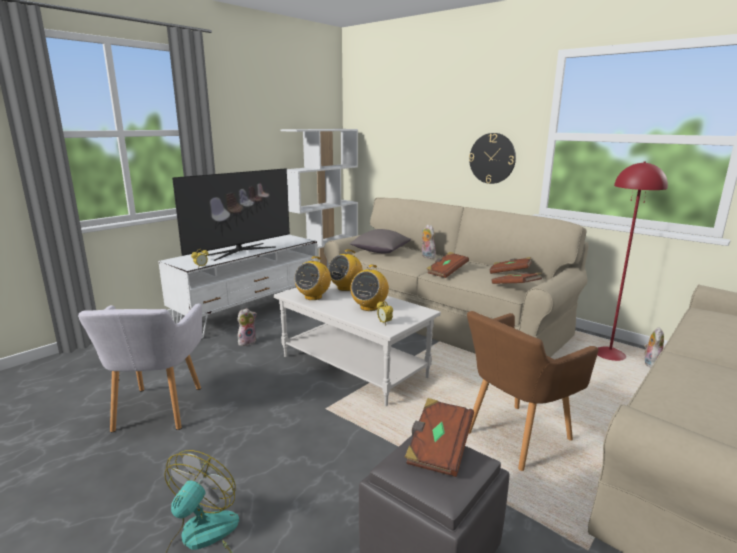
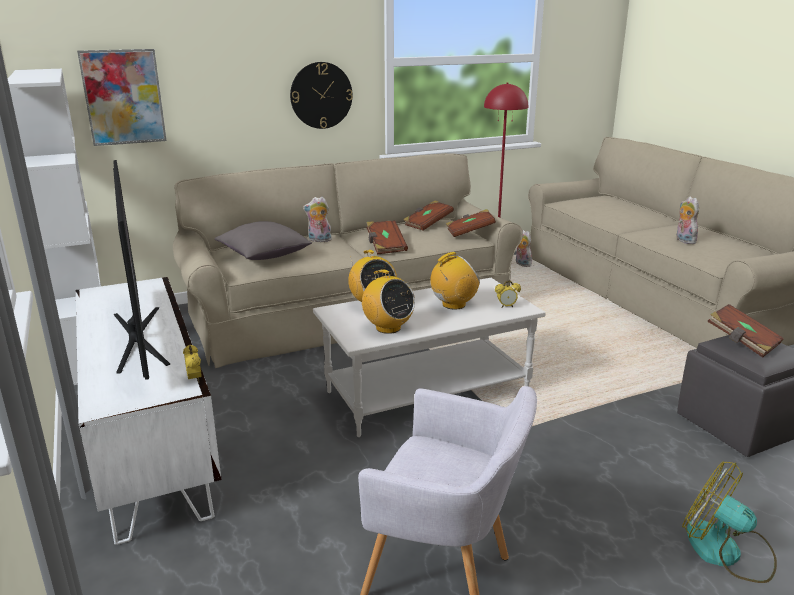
camera: 65 degrees left, 5 degrees up
plush toy [237,308,257,346] -> plush toy moved to [677,196,699,244]
radio [350,264,389,311] -> radio turned 75 degrees counterclockwise [430,252,480,309]
brown armchair [467,311,598,471] -> none
none -> picture [77,49,167,146]

